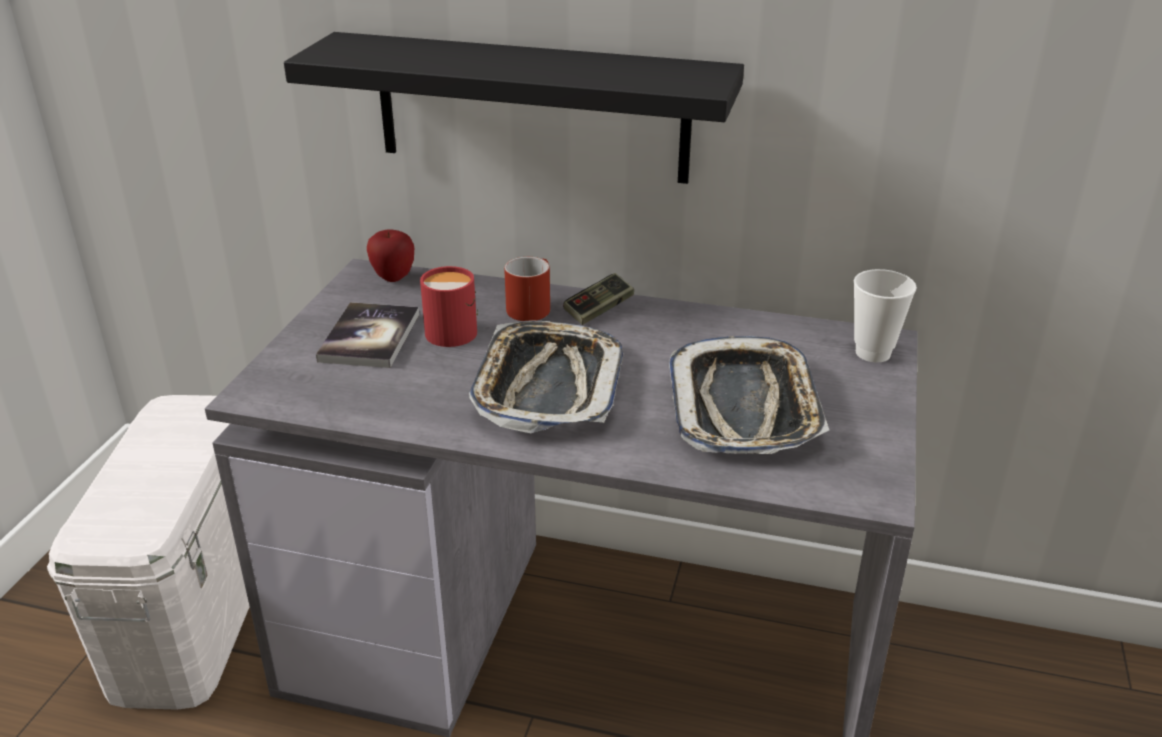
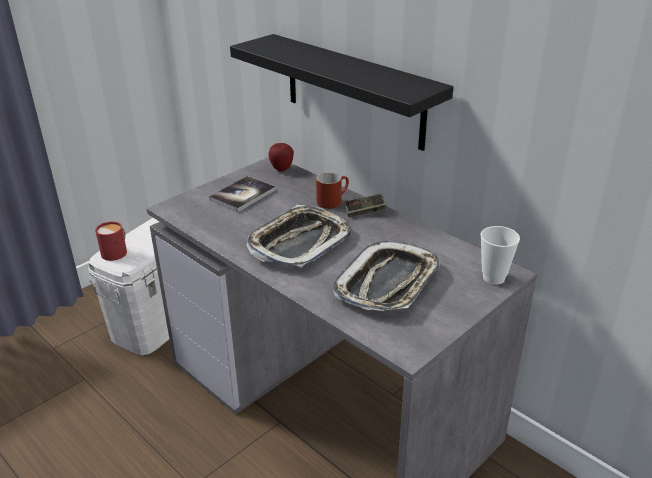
camera: 30 degrees right, 0 degrees up
red mug [420,266,478,347] -> red mug moved to [95,222,127,261]

